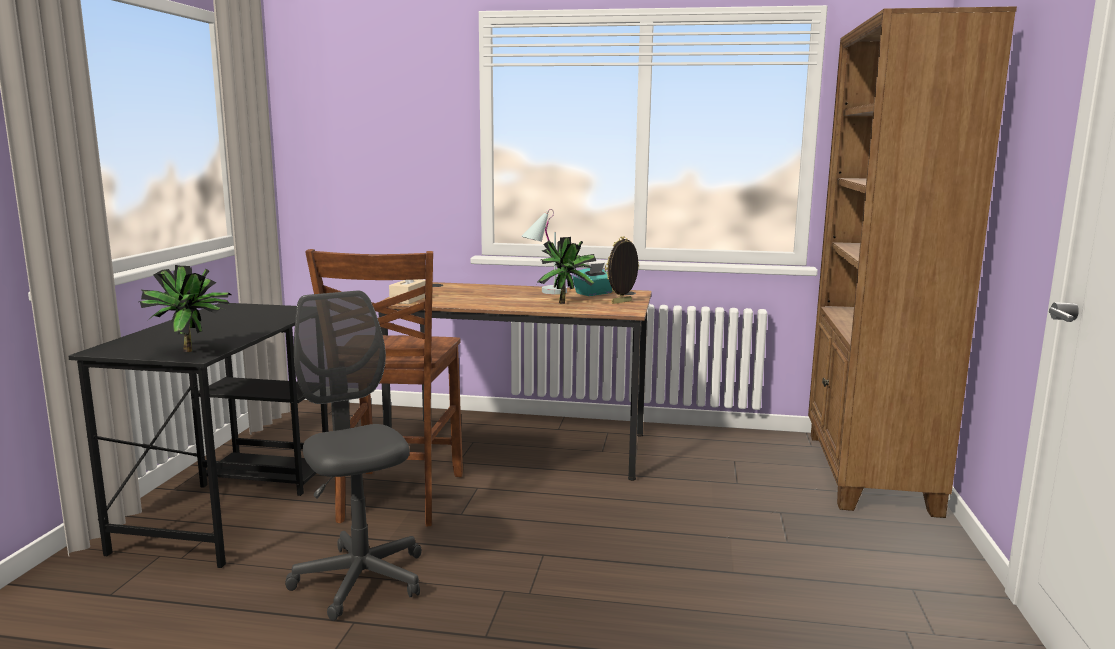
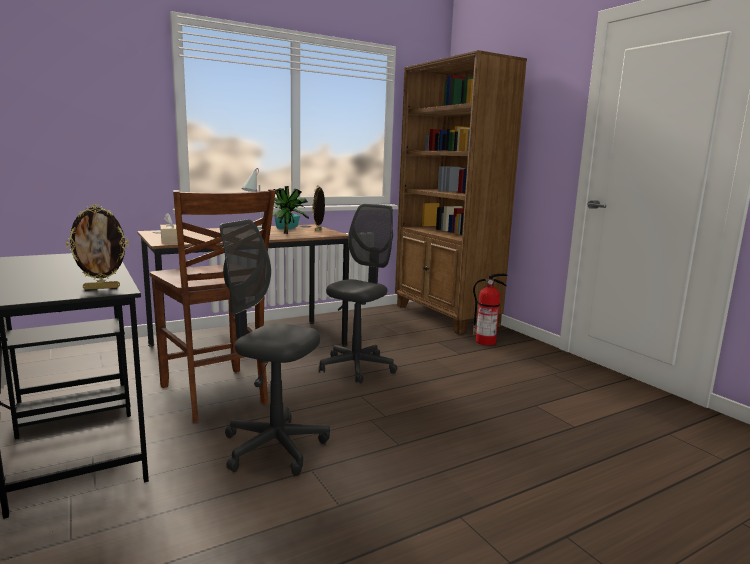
camera: 40 degrees left, 0 degrees up
potted plant [139,265,231,352] -> picture frame [66,204,129,290]
none -> grey office chair [319,203,397,384]
none -> fire extinguisher [473,274,508,345]

